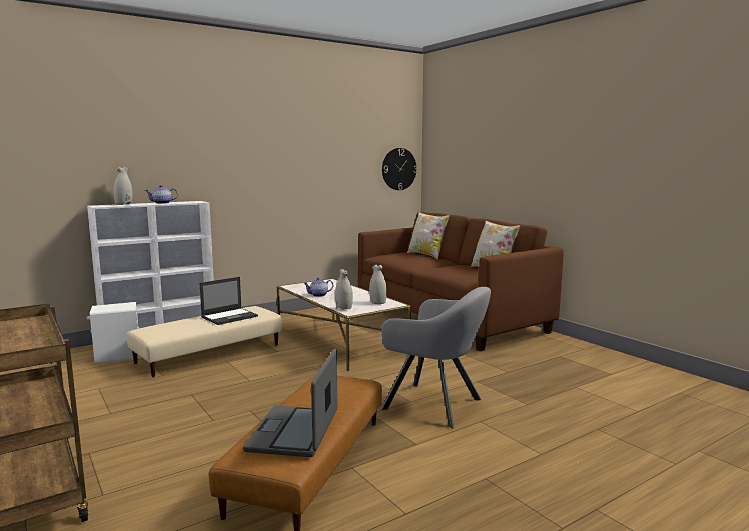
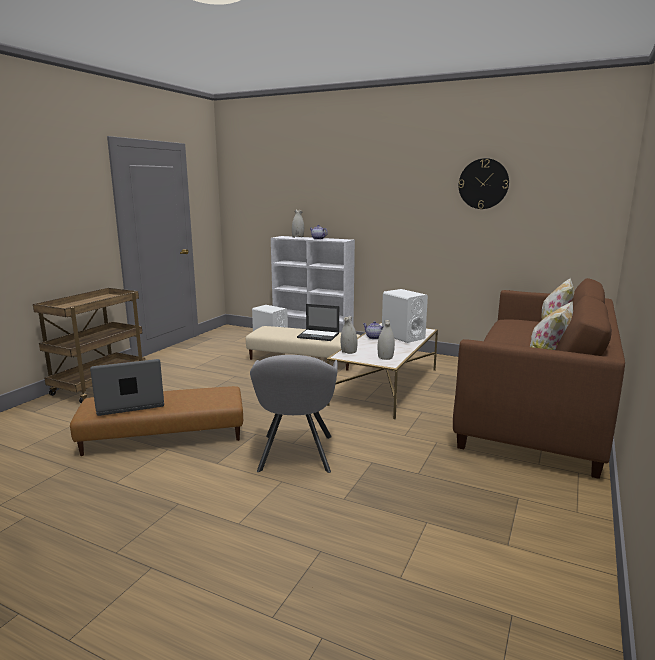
camera: 60 degrees right, 5 degrees up
wall clock [382,148,417,190] -> wall clock moved to [459,158,509,209]
none -> white speaker [382,289,428,343]

